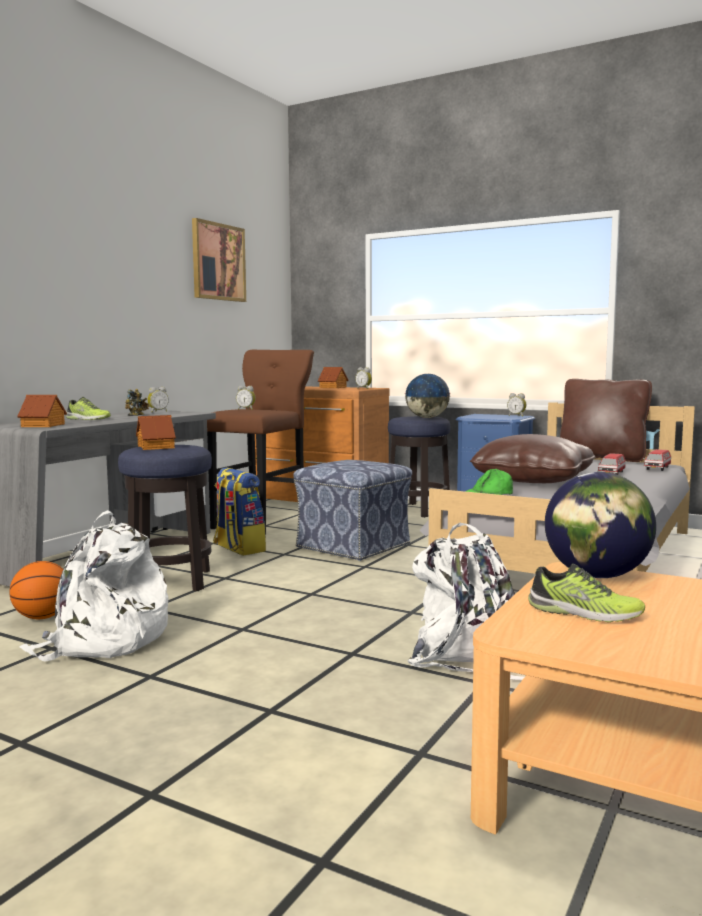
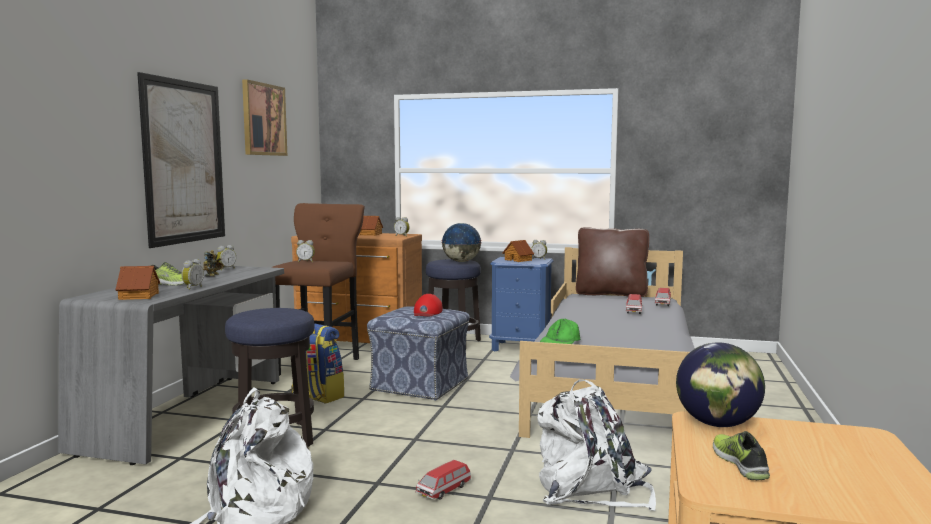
camera: 15 degrees left, 0 degrees up
basketball [9,561,63,619] -> none
toy house [136,415,176,450] -> toy house moved to [502,240,534,262]
brown pillow [470,434,595,483] -> none
shoe [528,564,645,622] -> shoe turned 105 degrees counterclockwise [713,431,770,480]
none -> picture [137,72,225,248]
none -> alarm clock [182,259,204,290]
none -> red cap [414,294,443,317]
none -> toy car [415,460,471,500]

